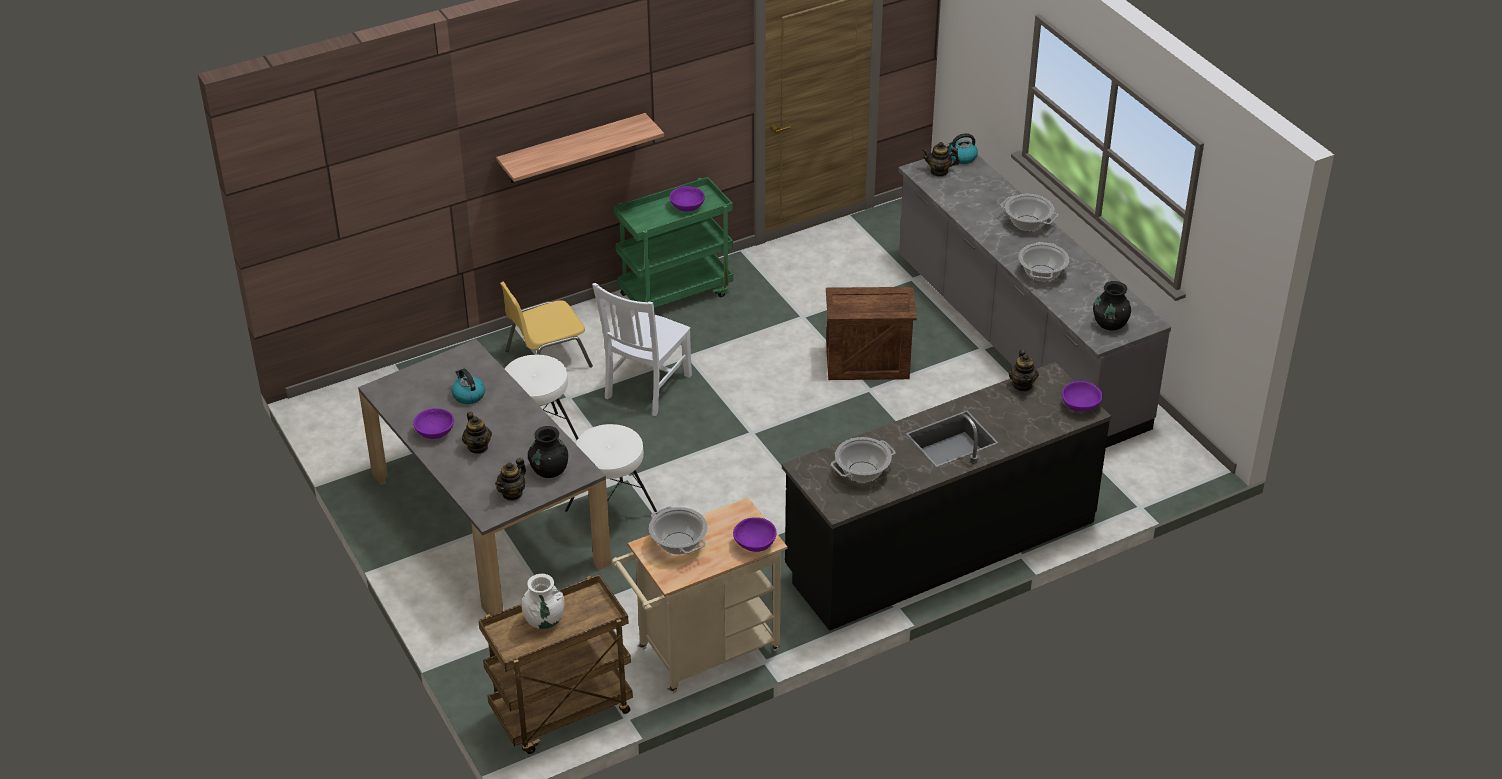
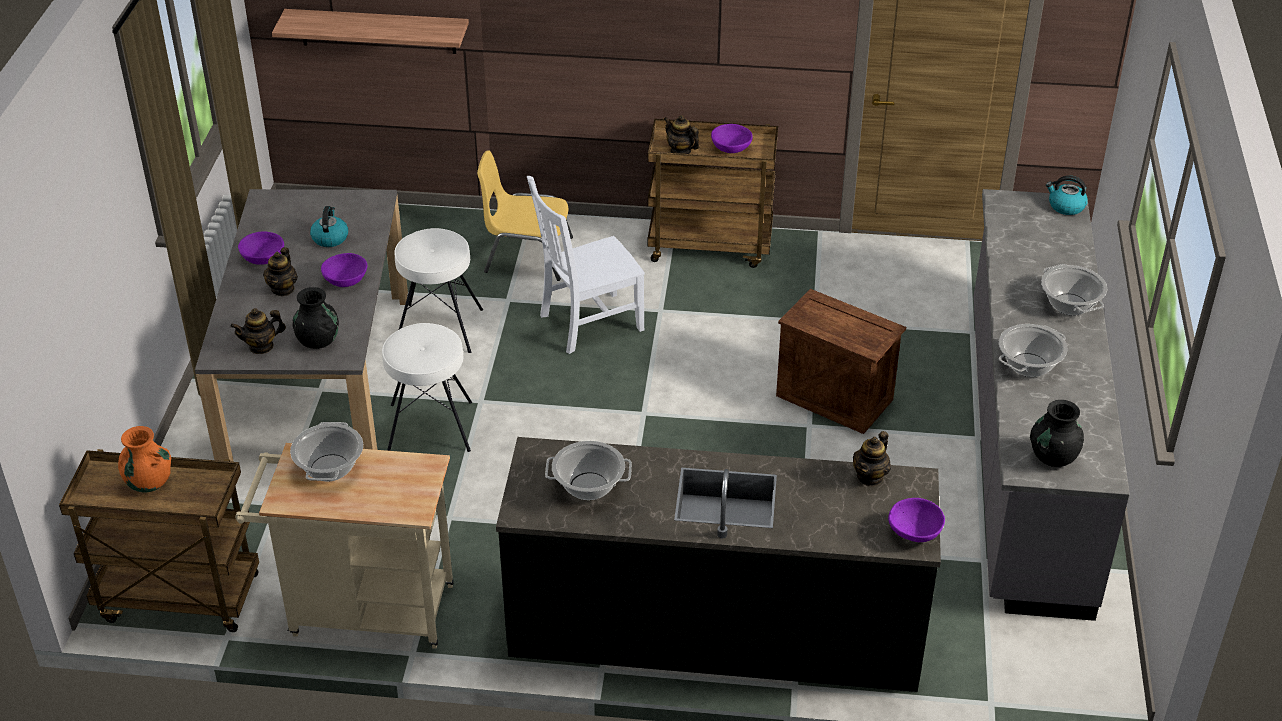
camera: 35 degrees right, 0 degrees up
shelf [496,113,664,183] -> shelf moved to [272,9,469,54]
white vase [522,574,564,629] -> orange vase [118,426,171,493]
green cart [613,177,733,308] -> brown cart [648,118,778,268]
purple bowl [733,517,777,552] -> purple bowl moved to [321,253,367,287]
teapot [922,142,960,177] -> teapot moved to [664,115,699,154]

